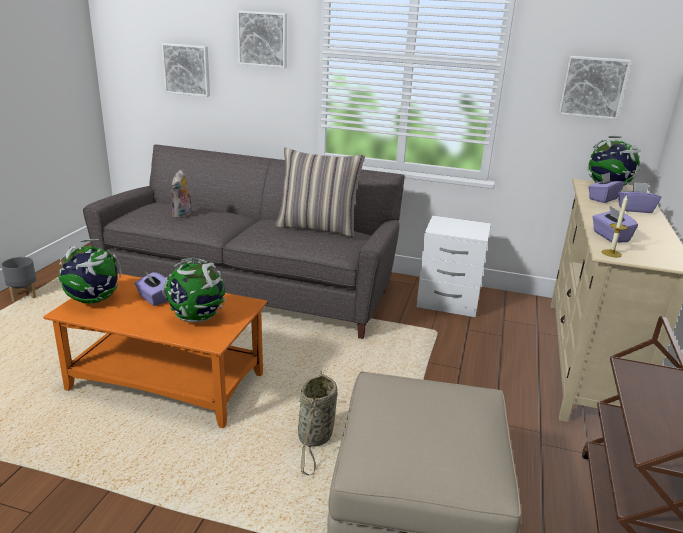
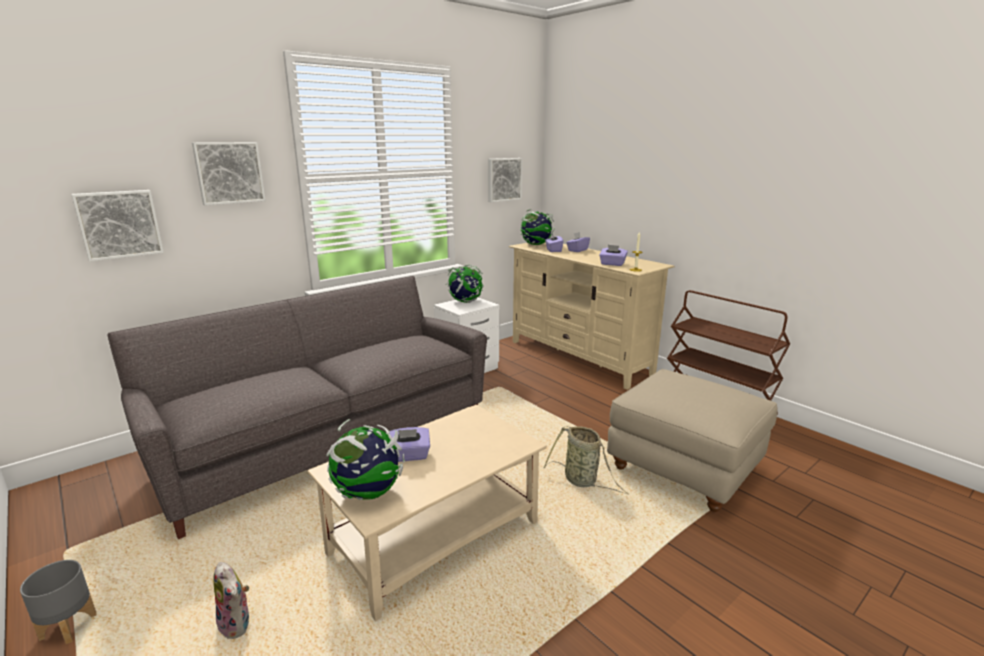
camera: 55 degrees left, 5 degrees down
orange coffee table [43,273,267,428] -> beige coffee table [308,405,547,621]
globe [162,257,226,322] -> globe moved to [446,265,484,303]
plush toy [171,170,192,219] -> plush toy moved to [213,562,249,639]
pillow [275,147,365,237] -> none

